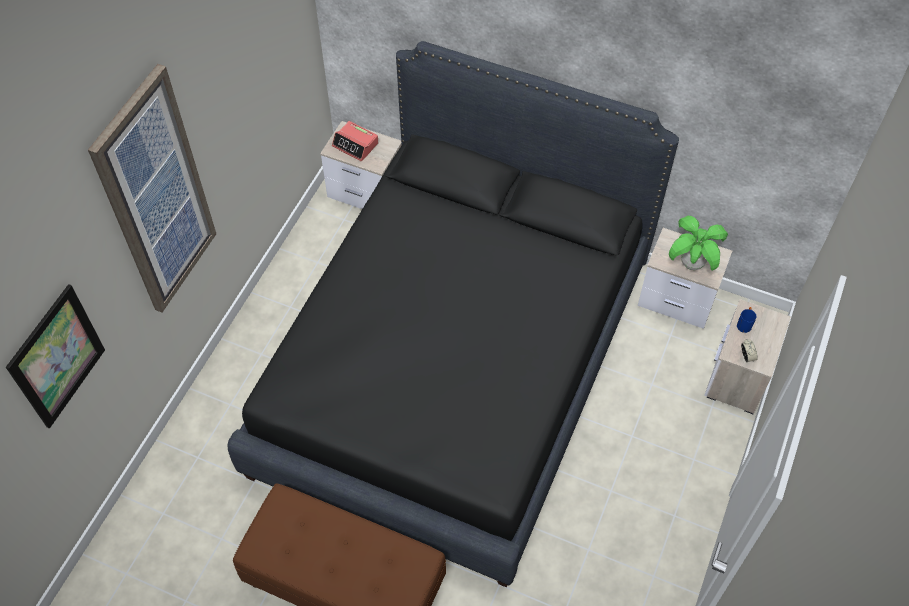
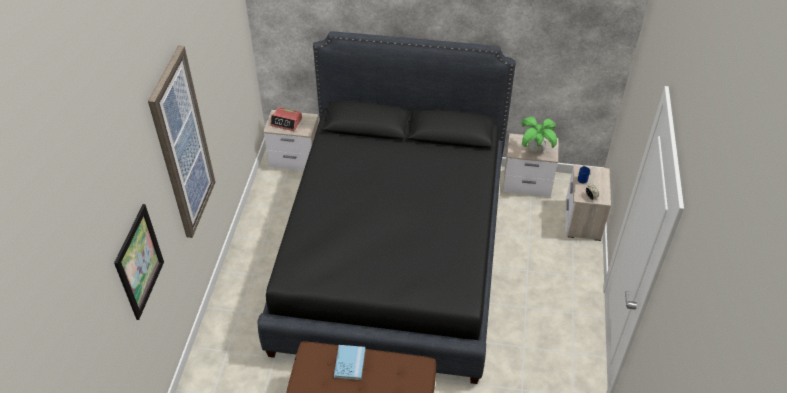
camera: 15 degrees left, 10 degrees down
none -> blue book [334,345,365,380]

